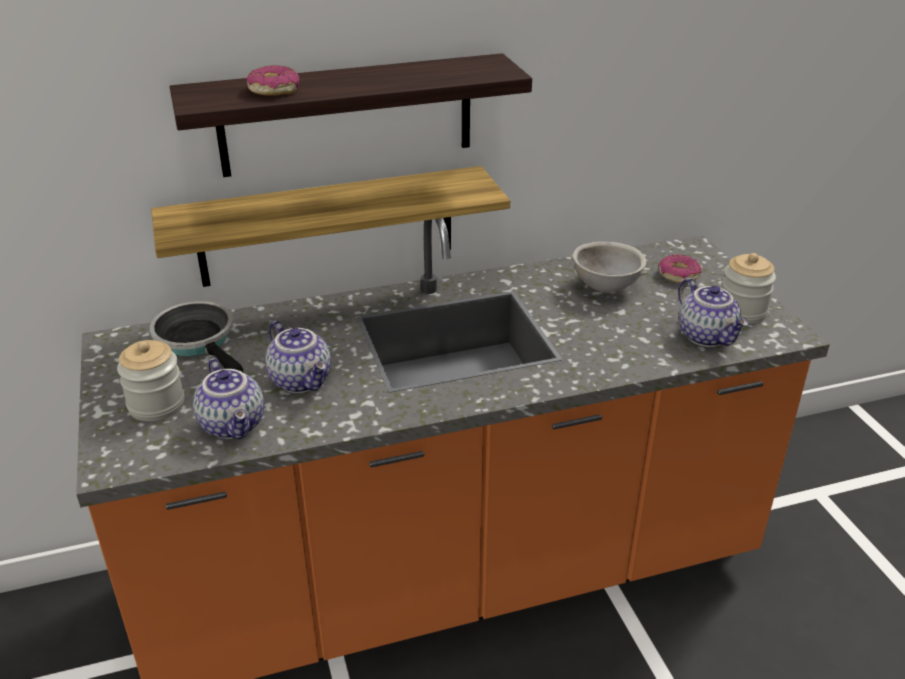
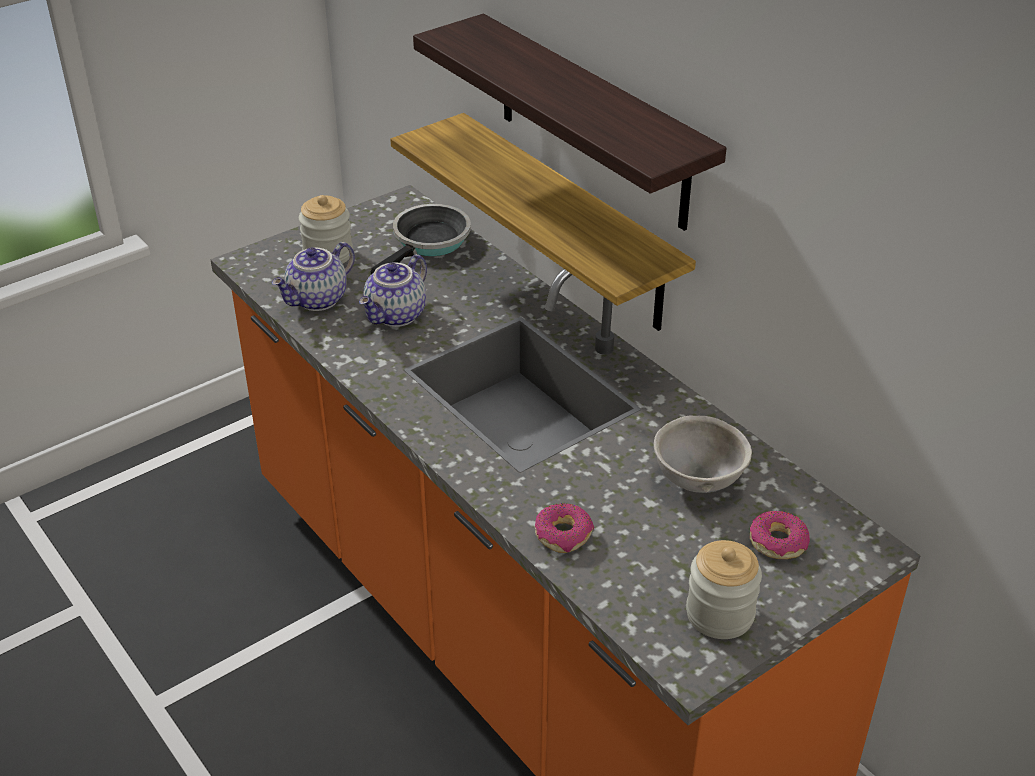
camera: 70 degrees right, 5 degrees up
donut [246,65,299,96] -> donut moved to [535,503,594,553]
teapot [678,278,748,347] -> none

